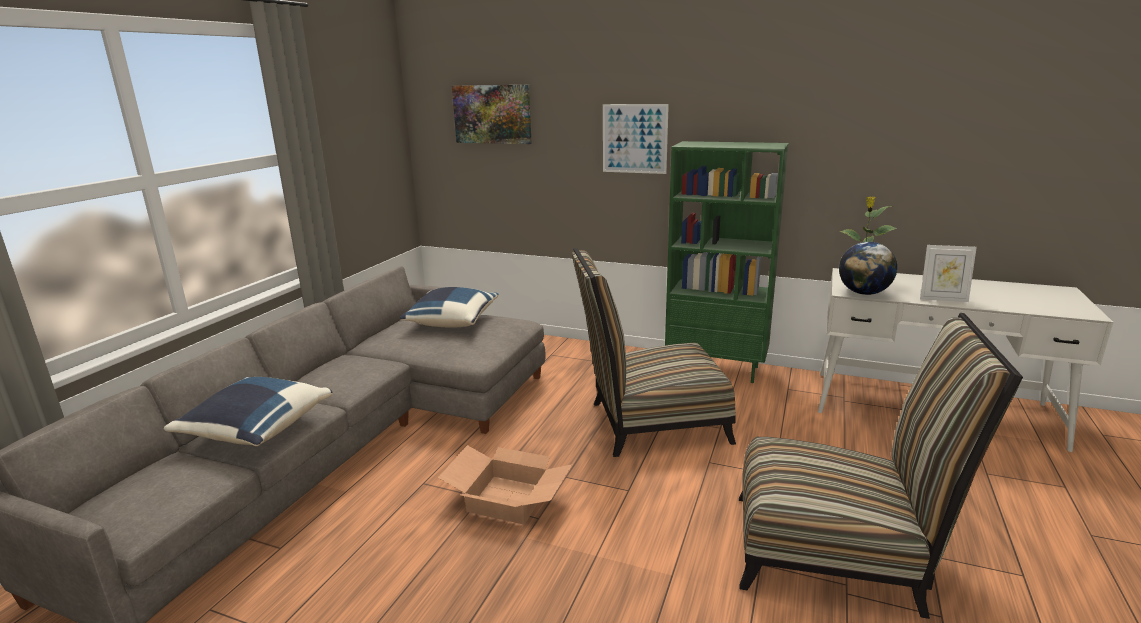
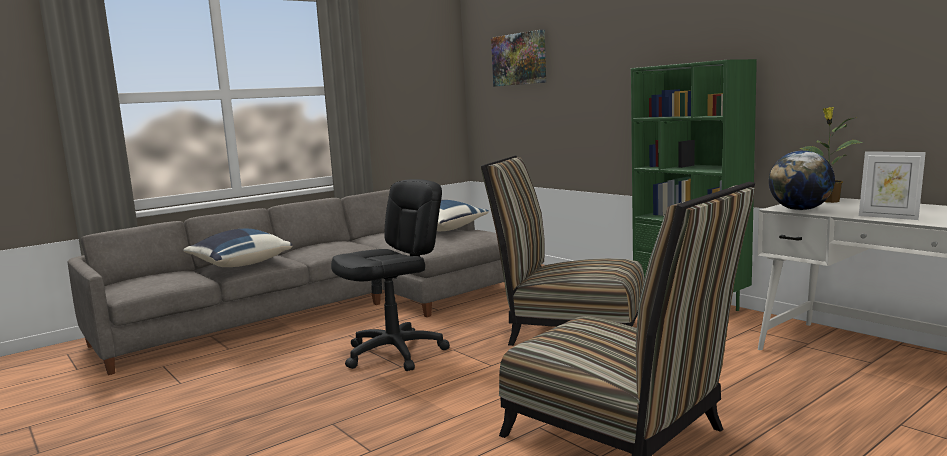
camera: 30 degrees right, 10 degrees down
cardboard box [438,445,573,525] -> black office chair [331,179,450,371]
picture [603,104,669,174] -> none

